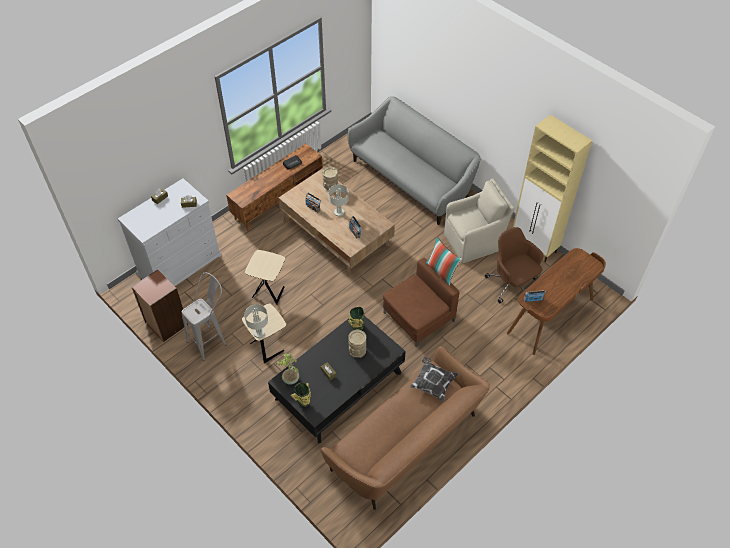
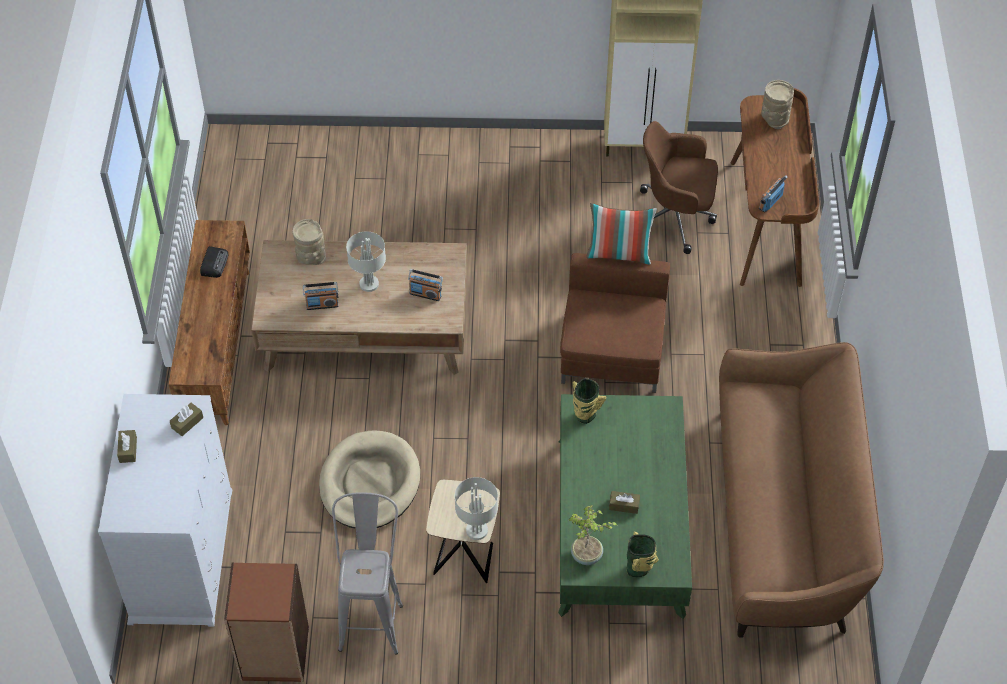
camera: 45 degrees left, 0 degrees up
beige side table [245,250,285,305] -> beige dog bed [319,430,420,529]
black coffee table [268,316,406,443] -> green coffee table [558,394,692,619]
grey sofa [348,96,480,225] -> none
beige vase [348,330,366,358] -> beige vase moved to [761,80,794,129]
pillow [410,357,459,402] -> none
beige armchair [444,179,514,263] -> none

